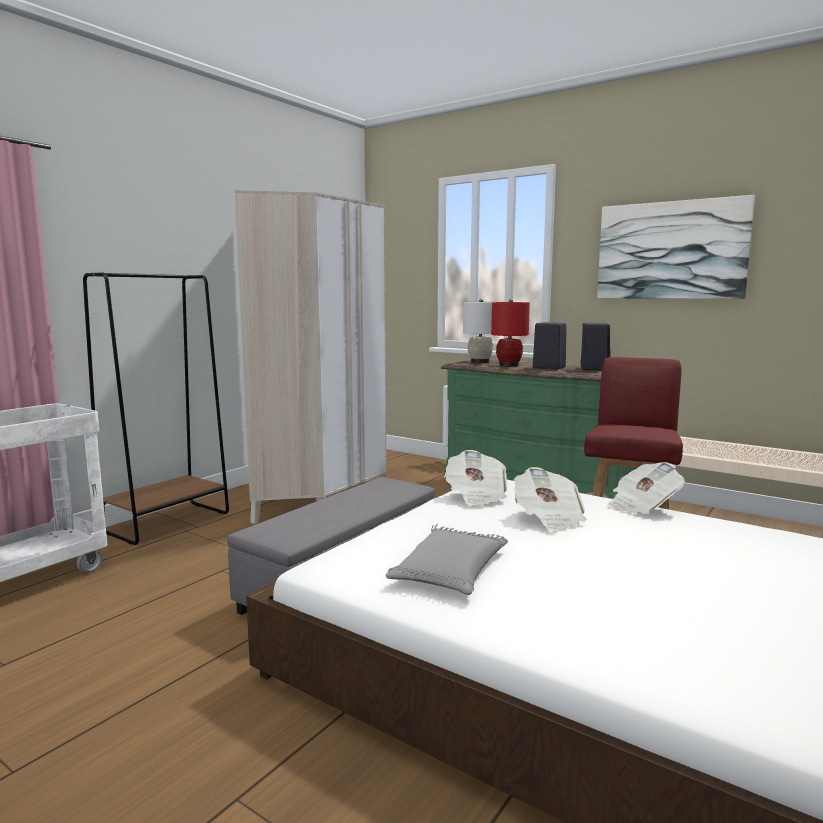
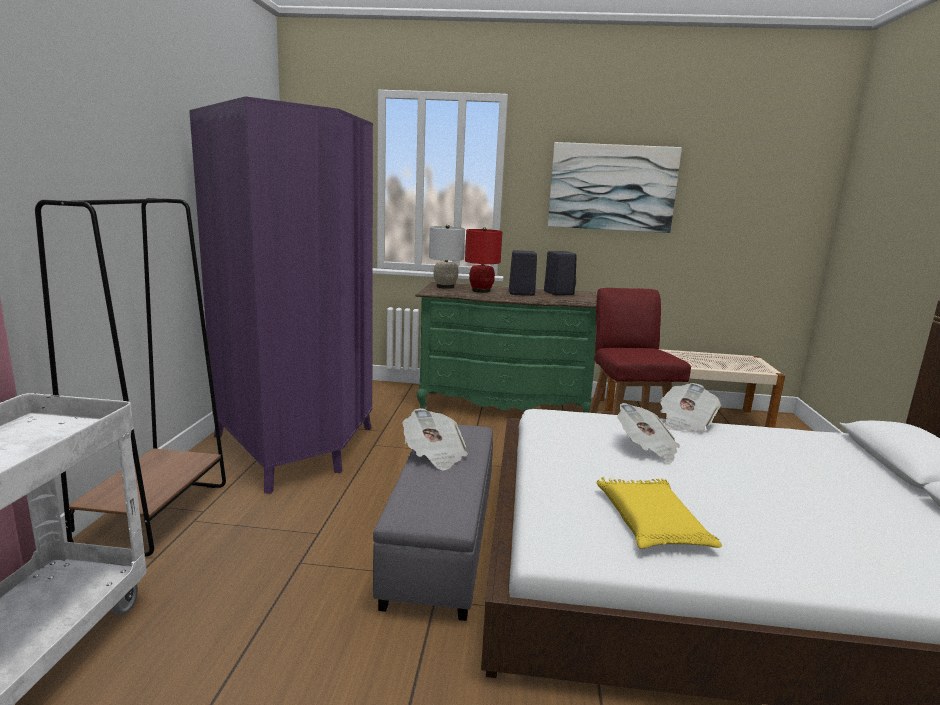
camera: 30 degrees left, 5 degrees up
beige wardrobe [235,190,387,524] -> purple wardrobe [189,96,373,494]
grey pillow [386,524,508,595] -> yellow pillow [596,477,722,549]
newspaper [444,450,508,506] -> newspaper moved to [402,408,468,471]

